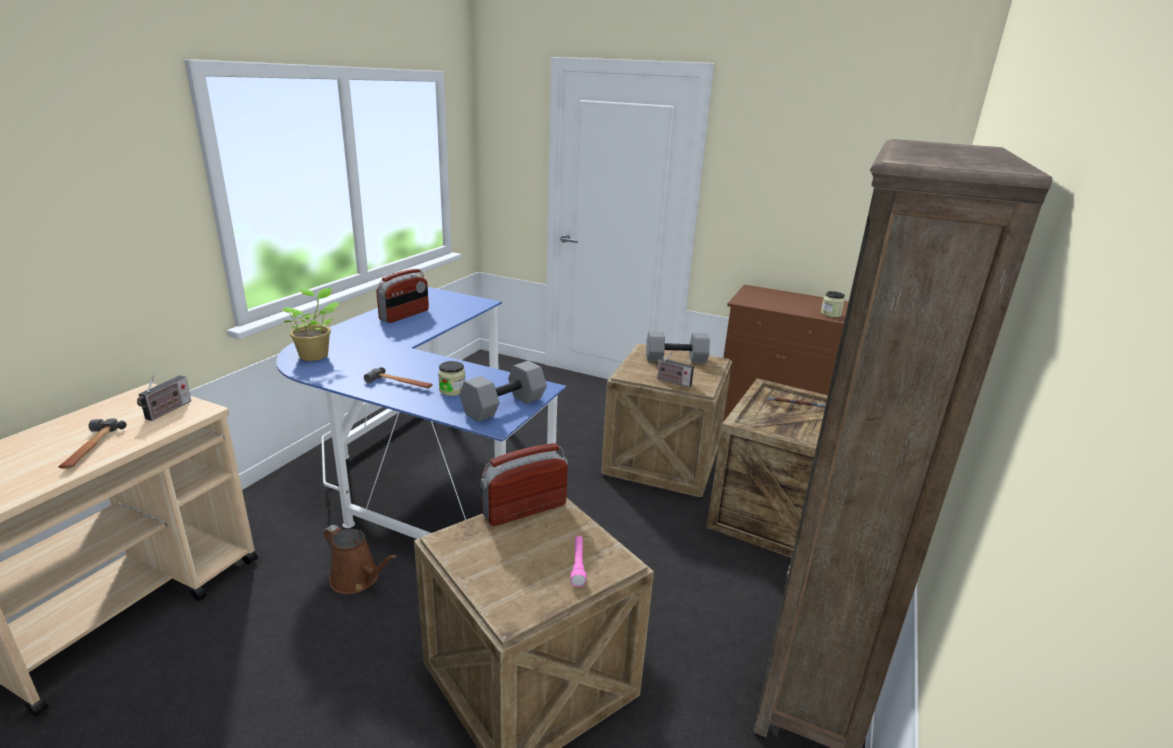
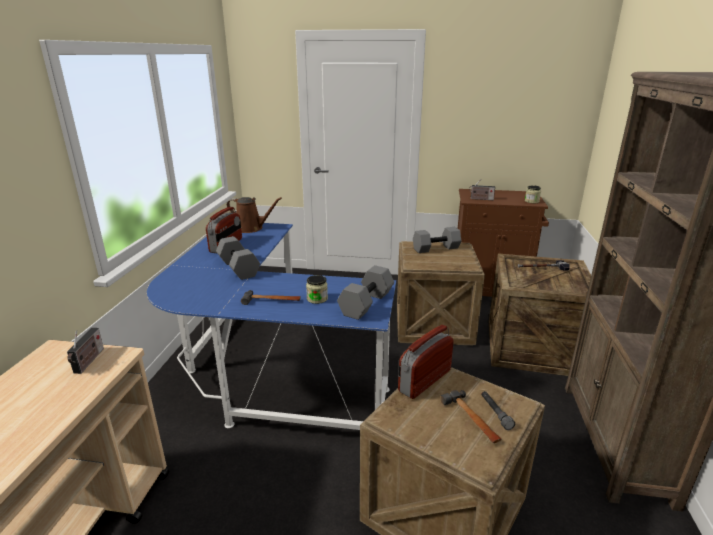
camera: 15 degrees left, 0 degrees up
hammer [59,419,127,469] -> hammer moved to [440,390,502,443]
potted plant [279,287,340,361] -> none
brown watering can [323,525,397,594] -> brown watering can moved to [227,197,282,233]
pink flashlight [570,536,587,587] -> grey flashlight [481,391,515,430]
radio [656,352,694,387] -> radio moved to [469,179,495,200]
none -> grey dumbbell [216,236,260,280]

